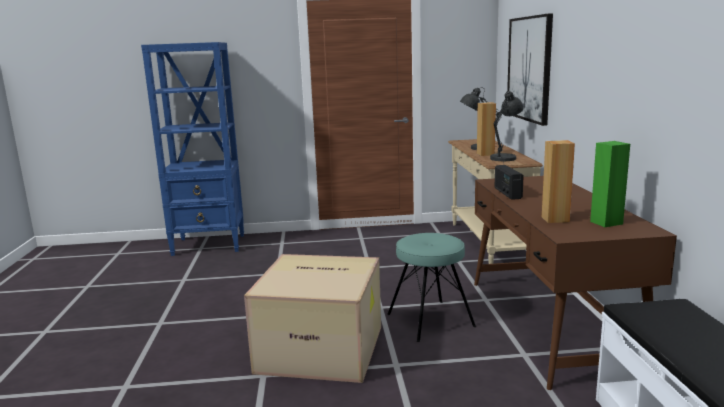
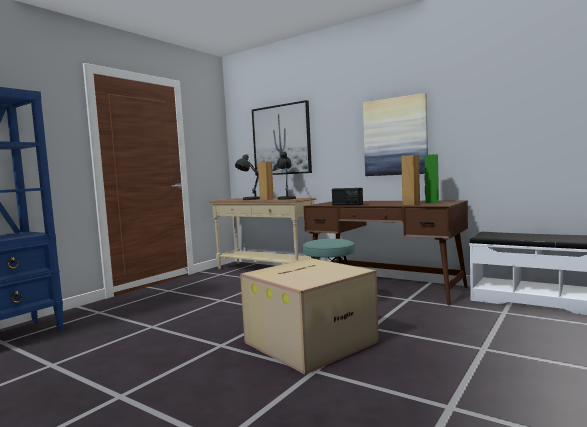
camera: 50 degrees left, 10 degrees down
none -> picture [363,93,428,176]

